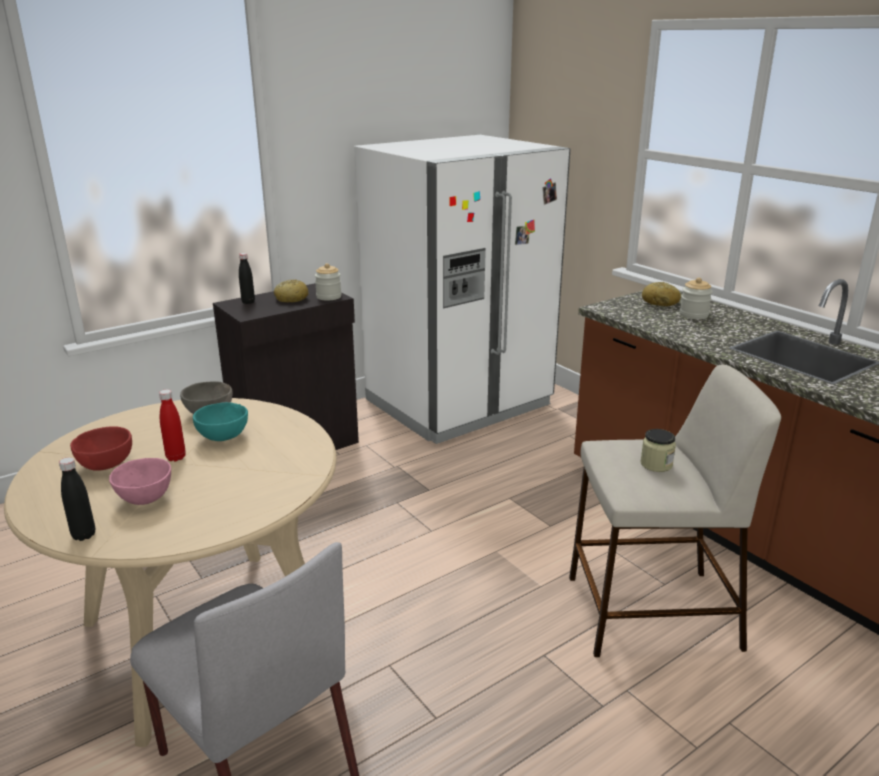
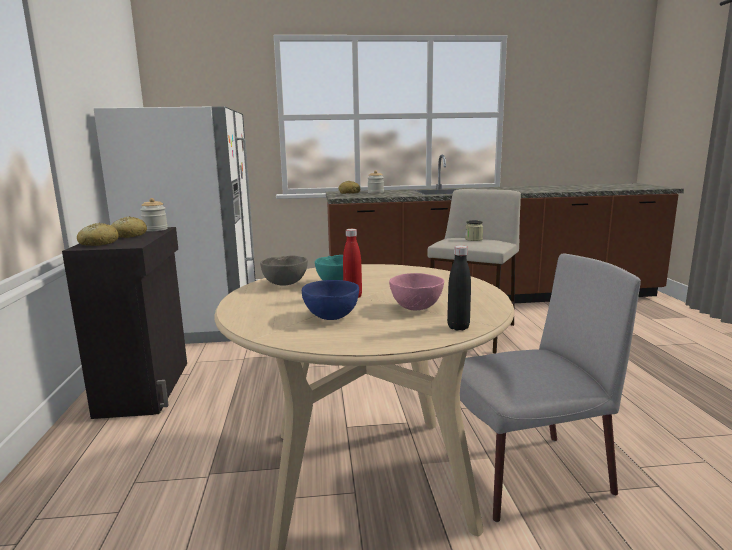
camera: 60 degrees left, 10 degrees down
red bowl [70,426,132,471] -> blue bowl [302,280,359,320]
black bottle [239,253,255,304] -> bread [77,223,119,246]

